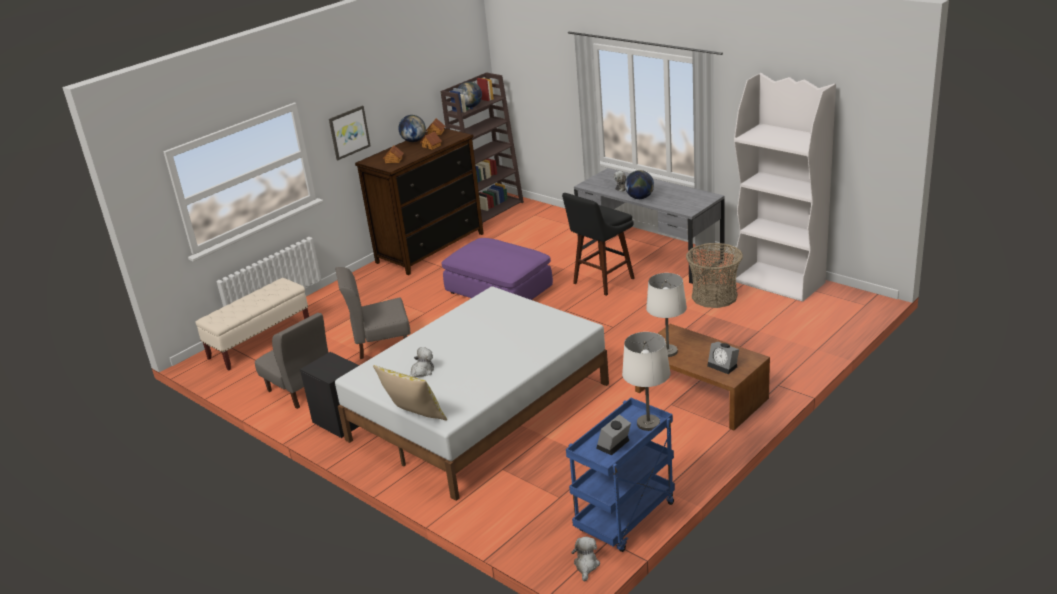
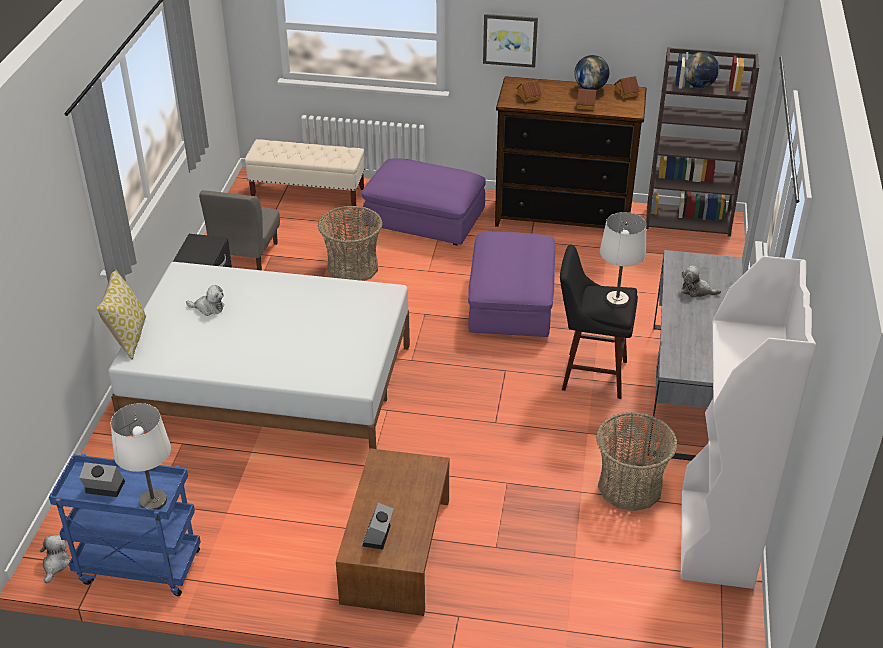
camera: 55 degrees right, 10 degrees up
grey chair [335,267,410,359] -> basket [318,205,383,281]
plush toy [571,537,600,582] -> plush toy turned 60 degrees counterclockwise [39,535,70,583]
globe [625,170,654,199] -> none
white table lamp [646,273,687,357] -> white table lamp moved to [599,212,646,307]
none -> purple ottoman [362,158,486,246]

